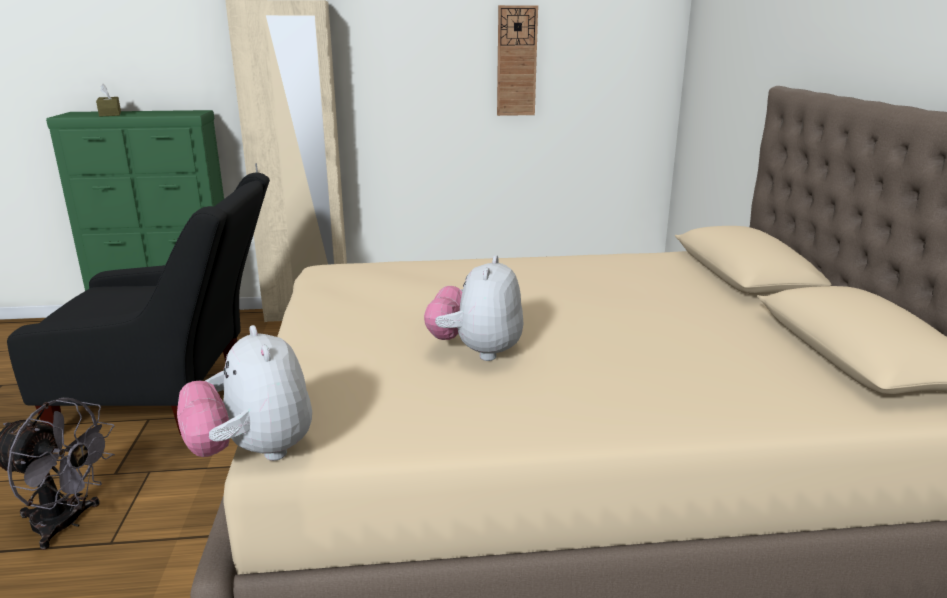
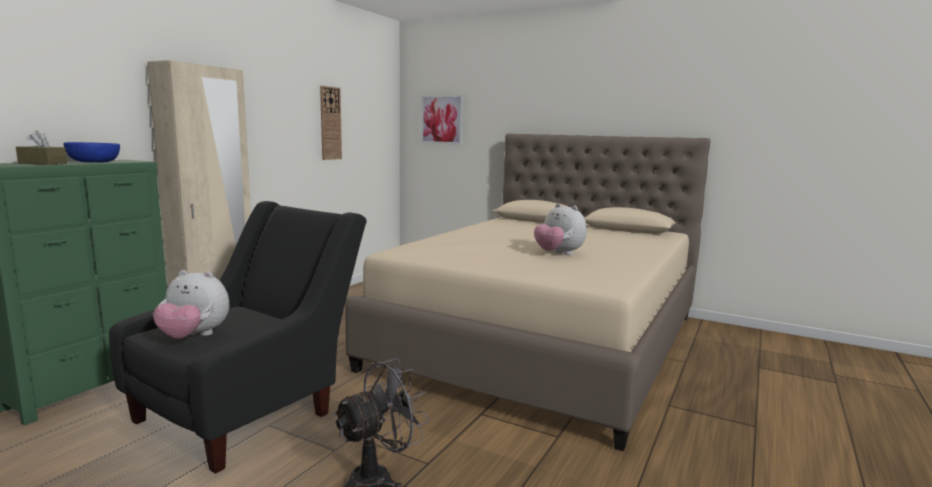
camera: 55 degrees left, 10 degrees down
plush toy [177,325,312,461] -> plush toy moved to [153,270,229,339]
none -> blue bowl [63,142,120,162]
none -> picture [421,95,463,145]

